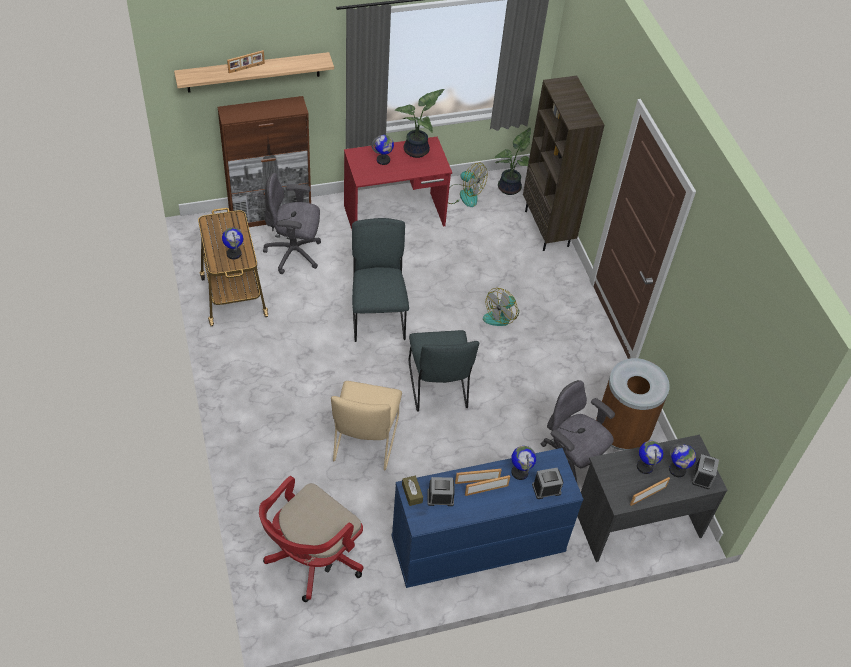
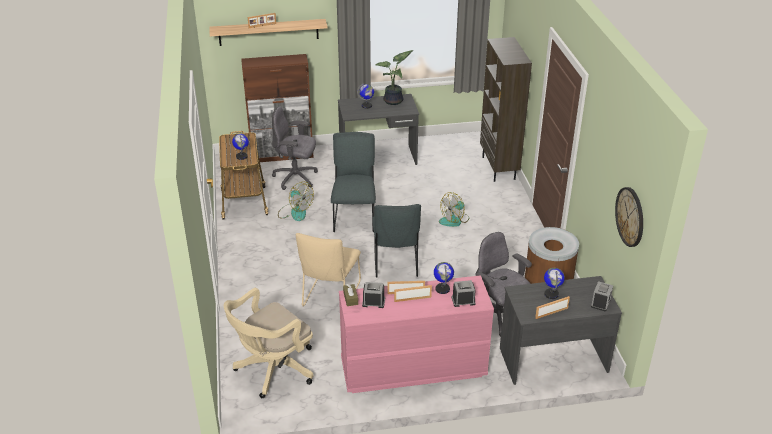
camera: 10 degrees right, 15 degrees down
red office chair [259,476,363,602] -> beige office chair [224,288,314,398]
red desk [344,136,452,229] -> grey desk [338,94,419,165]
blue dresser [392,448,583,588] -> pink dresser [339,275,494,393]
fan [448,163,487,207] -> fan moved to [278,181,314,221]
potted plant [495,128,531,195] -> none
globe [669,444,696,477] -> none
none -> wall clock [615,187,643,247]

